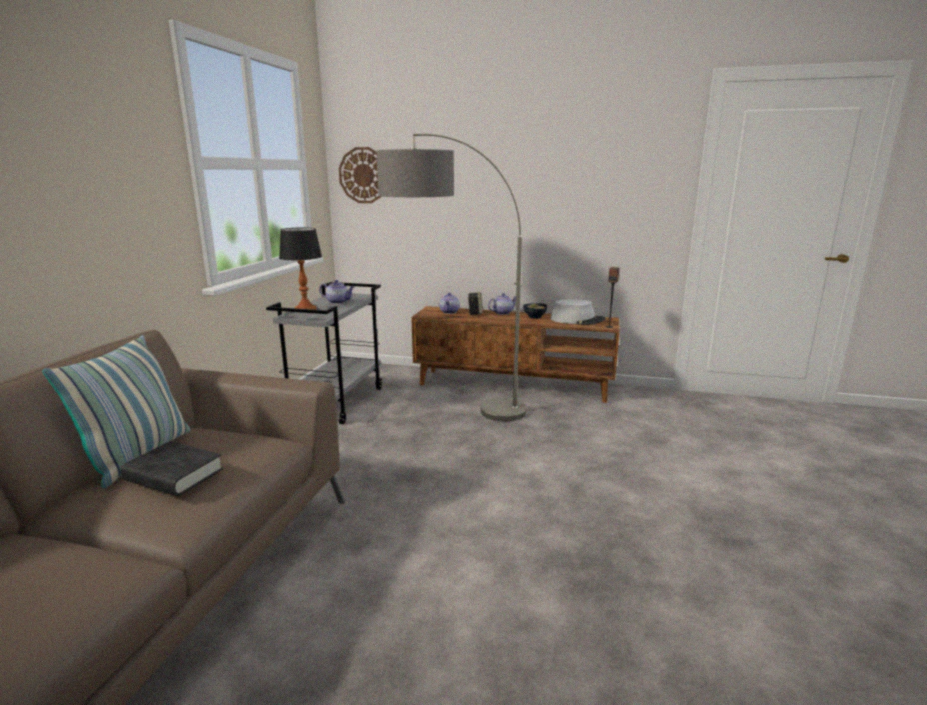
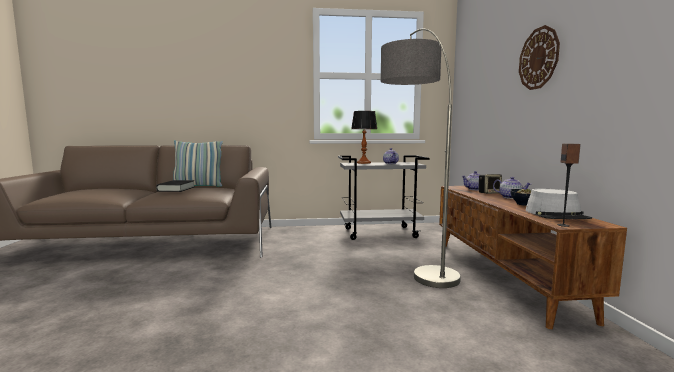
camera: 70 degrees right, 10 degrees down
wall clock [339,147,381,203] -> wall clock moved to [519,25,560,90]

